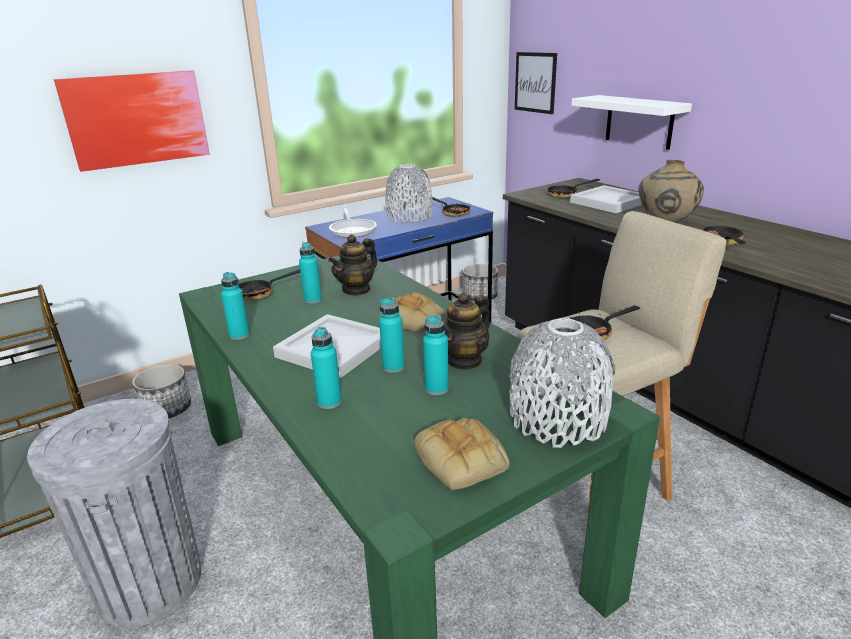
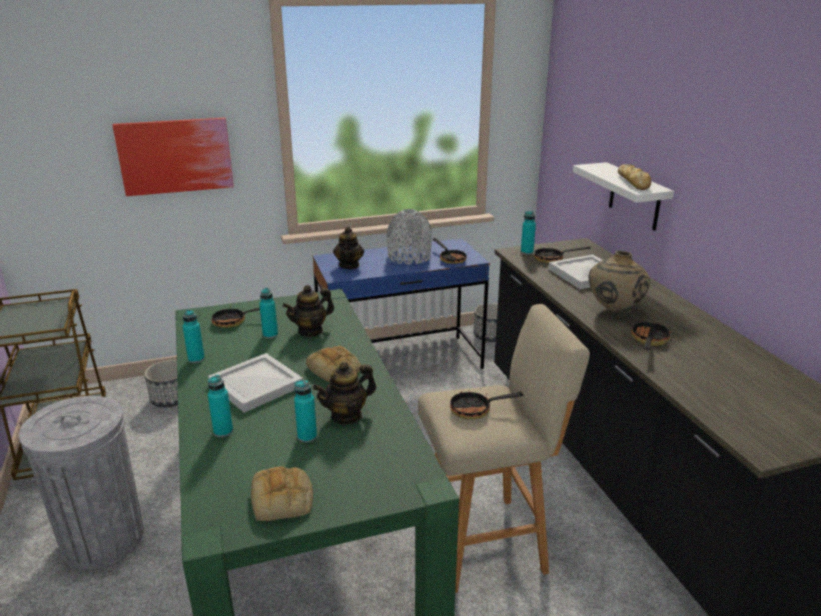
camera: 15 degrees right, 0 degrees up
frying pan [329,206,377,238] -> teapot [333,227,364,269]
turquoise bottle [379,297,405,373] -> turquoise bottle moved to [521,211,536,255]
grey vase [509,318,615,448] -> none
picture [515,52,557,114] -> none
none -> bread [618,164,651,190]

